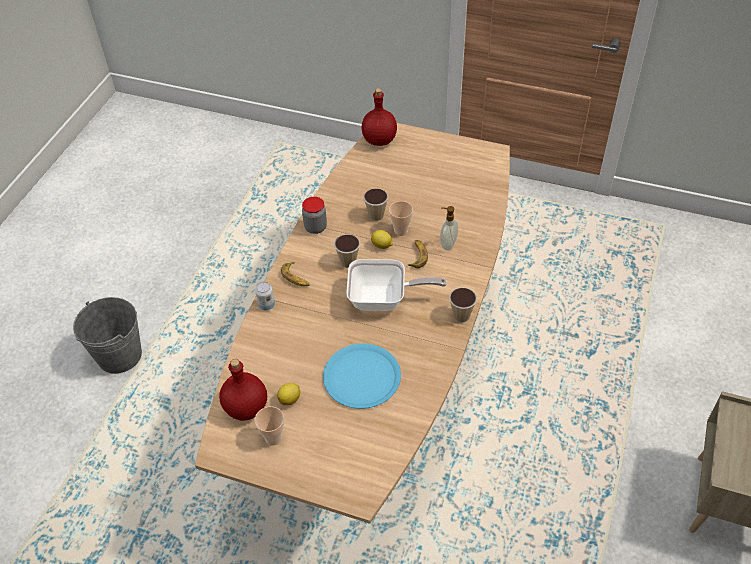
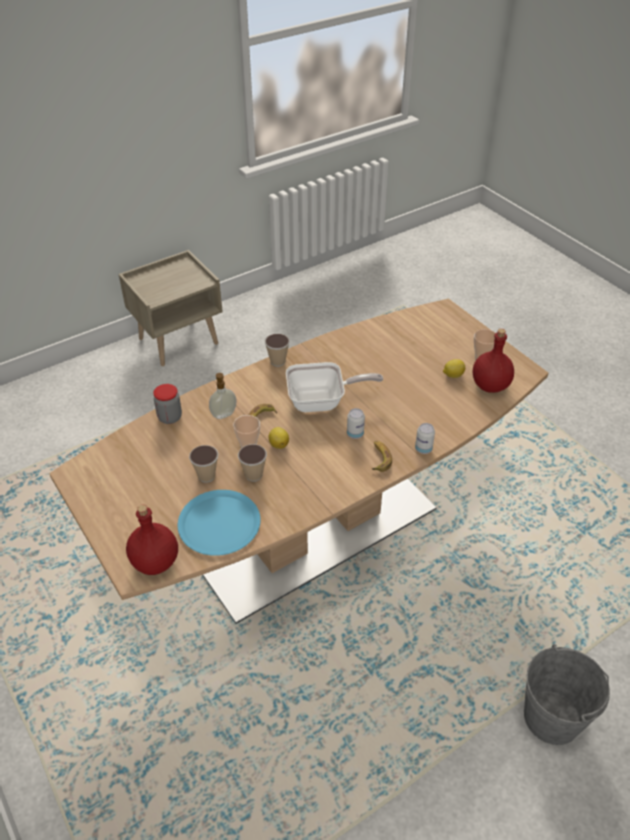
camera: 145 degrees left, 5 degrees down
jar [302,197,327,234] -> jar moved to [153,384,182,424]
blue plate [323,343,401,409] -> blue plate moved to [178,490,261,556]
cup [334,234,360,268] -> cup moved to [189,445,218,483]
frying pan [346,259,447,311] -> frying pan turned 135 degrees clockwise [286,362,383,412]
none -> can [347,408,365,439]

